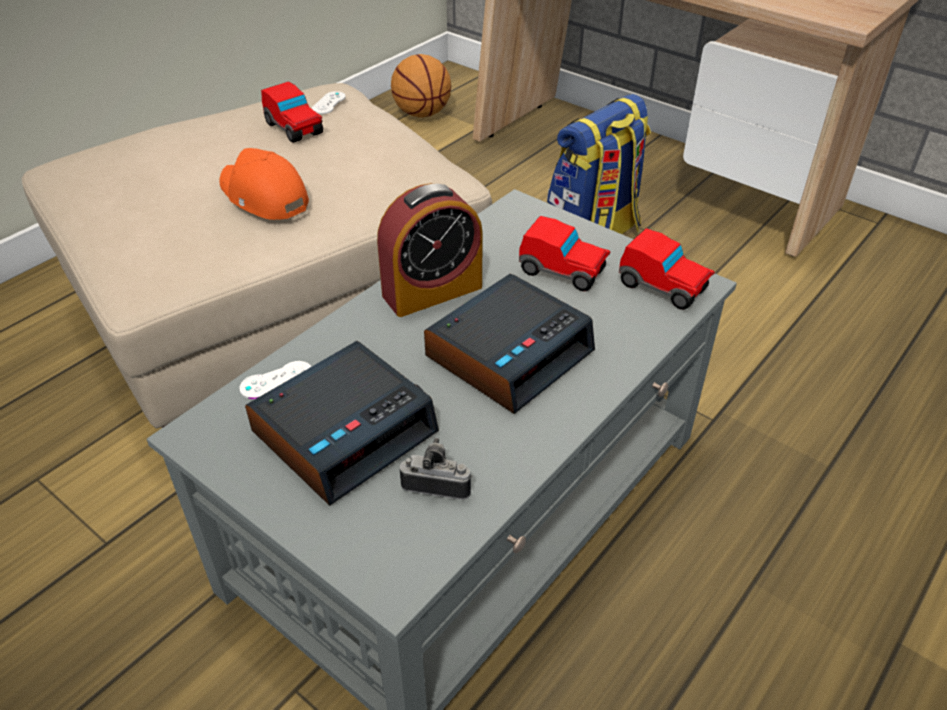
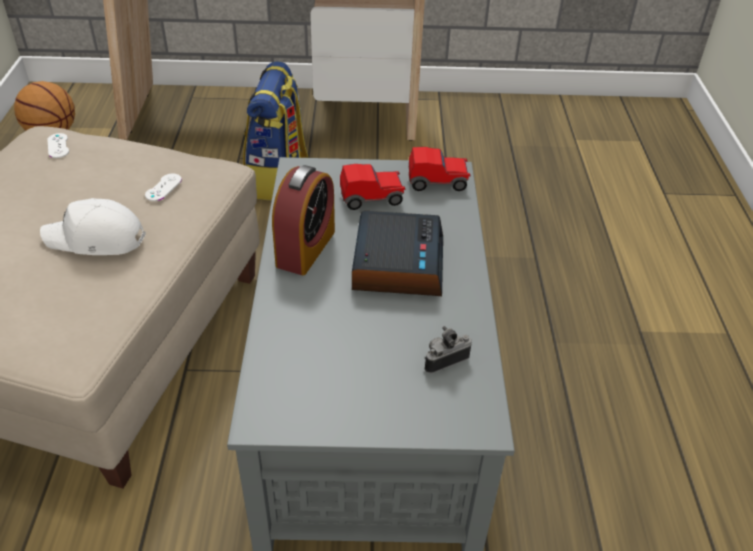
camera: 40 degrees left, 0 degrees up
orange cap [220,148,309,220] -> white cap [40,198,146,255]
white game controller [239,361,312,399] -> white game controller moved to [145,173,182,201]
alarm clock [245,341,439,506] -> none
toy car [261,81,323,143] -> none

